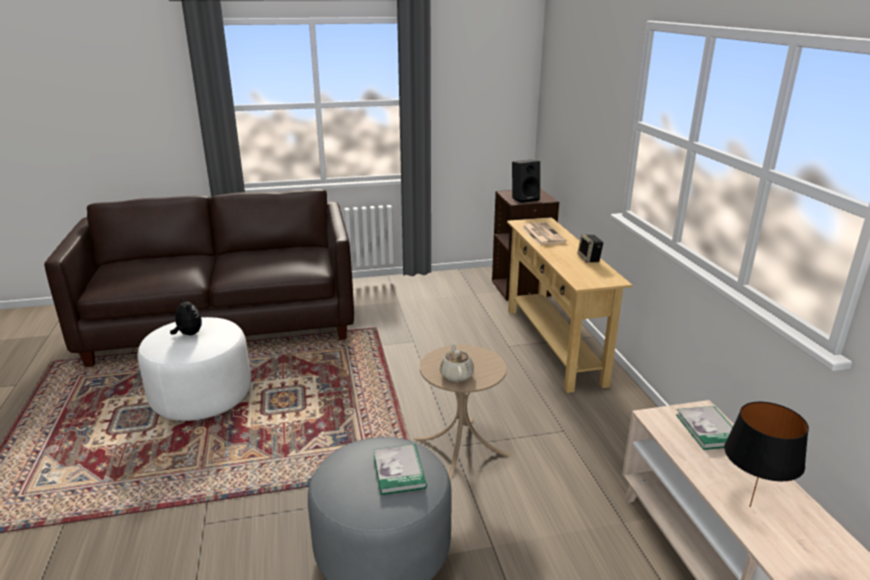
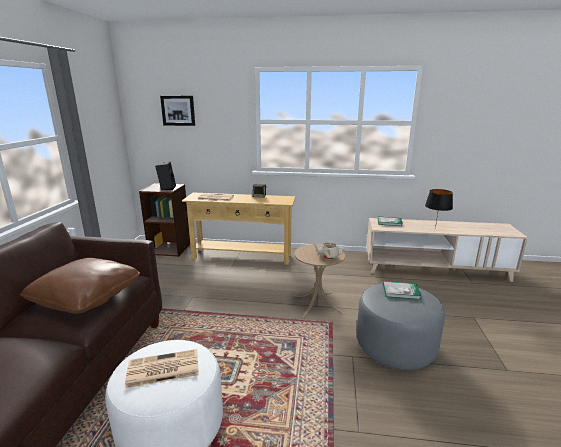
camera: 70 degrees left, 5 degrees down
plush toy [170,297,202,335] -> newspaper [125,349,199,388]
none -> brown pillow [20,258,140,314]
none -> picture [160,96,195,126]

